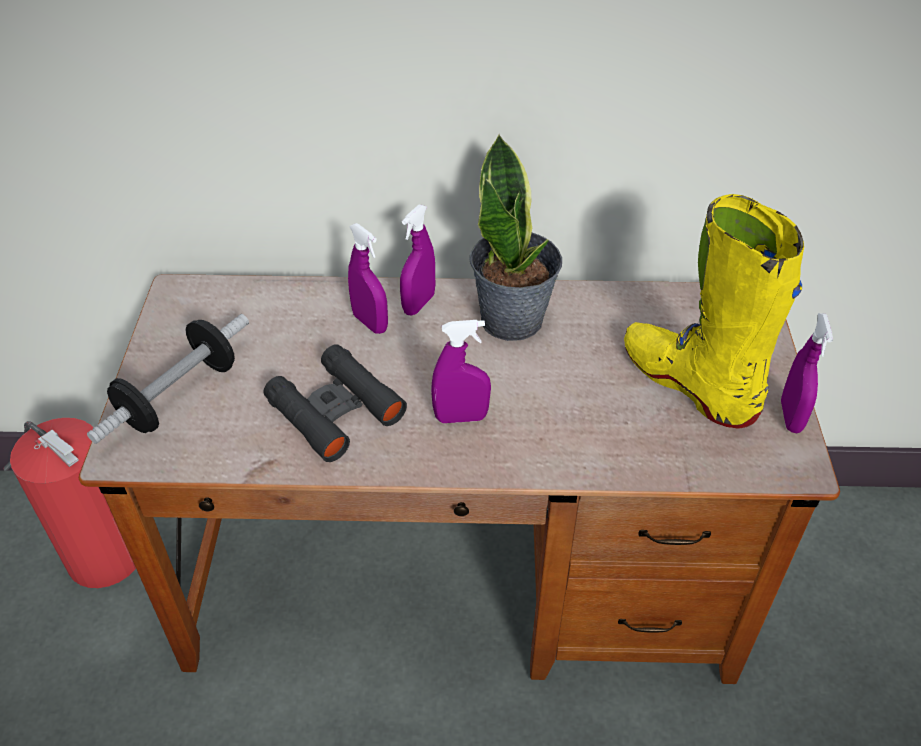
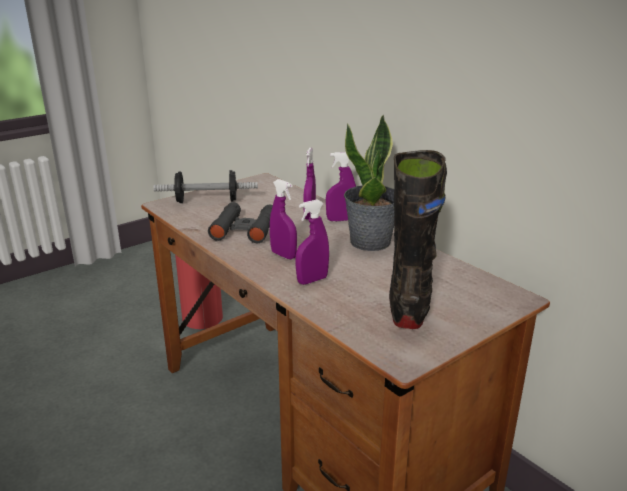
camera: 50 degrees right, 20 degrees down
yellow boot [624,194,804,429] -> black boot [389,150,447,329]
purple spray bottle [781,313,833,433] -> purple spray bottle moved to [295,199,329,285]

